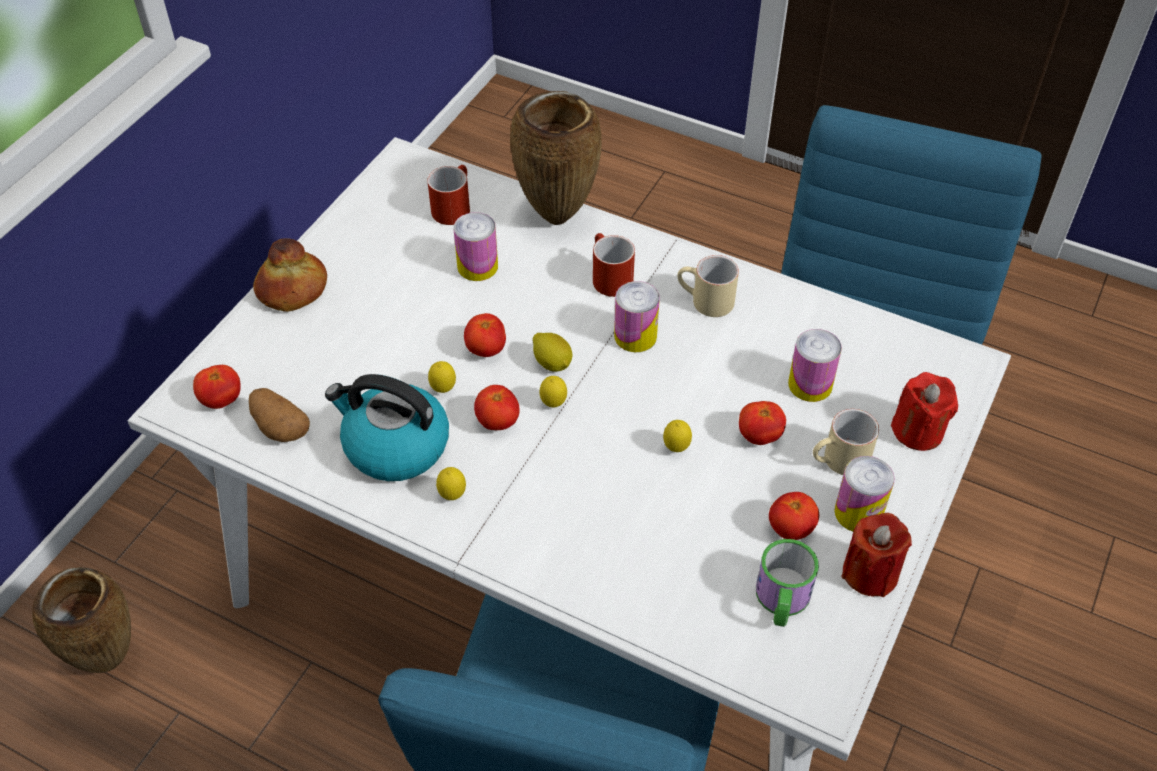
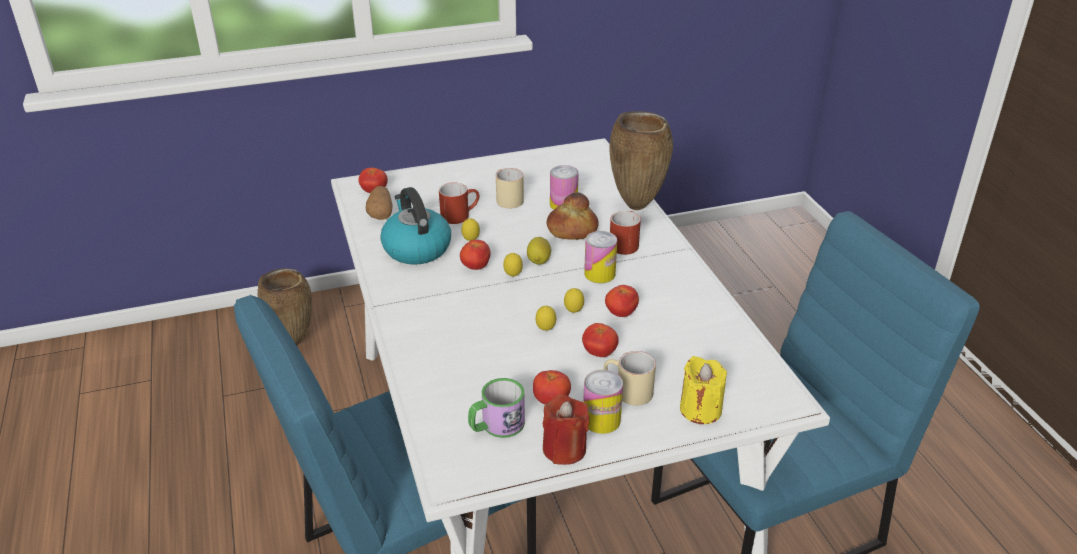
camera: 45 degrees right, 15 degrees down
bread [253,238,327,312] -> bread moved to [547,192,599,240]
red mug [427,165,470,225] -> red mug moved to [439,183,479,224]
lemon [436,467,466,500] -> lemon moved to [564,288,584,313]
tomato [464,313,506,357] -> tomato moved to [605,285,639,317]
beige mug [677,255,739,317] -> beige mug moved to [496,168,524,209]
can [788,329,842,402] -> none
red candle [891,372,958,451] -> yellow candle [680,356,727,424]

